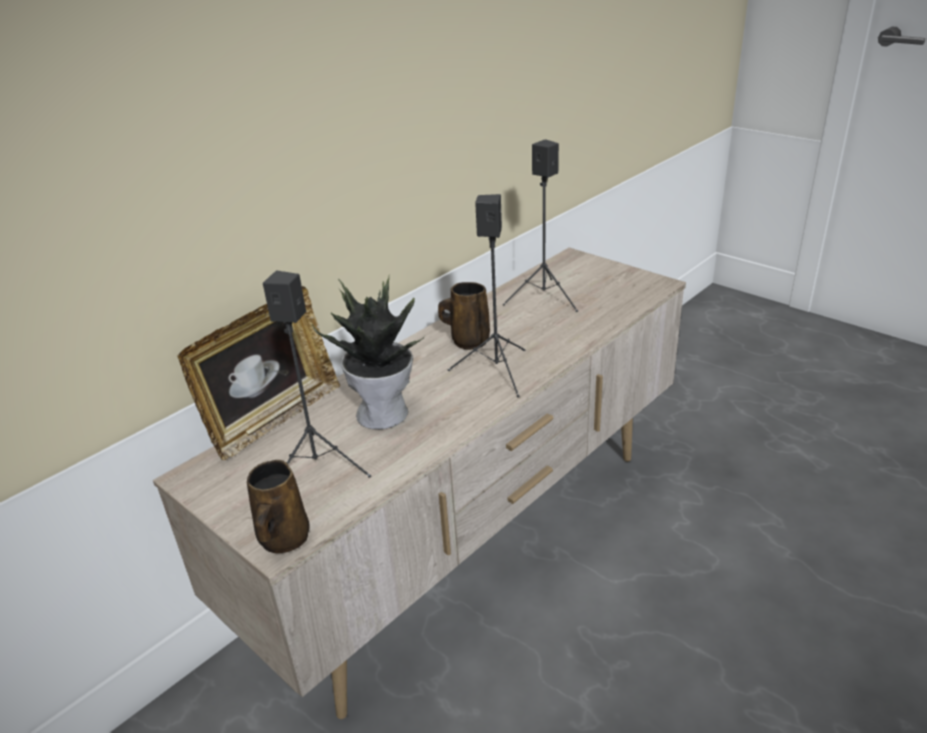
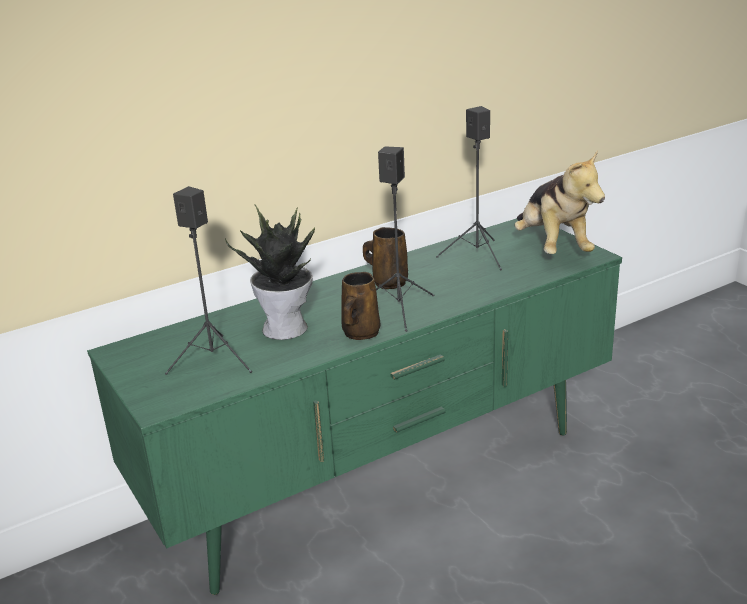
camera: 15 degrees right, 5 degrees down
beige tv stand [153,248,686,719] -> green tv stand [87,218,622,595]
picture frame [177,286,340,460] -> none
brown mug [247,460,309,553] -> brown mug moved to [341,272,380,340]
none -> plush toy [514,150,605,254]

